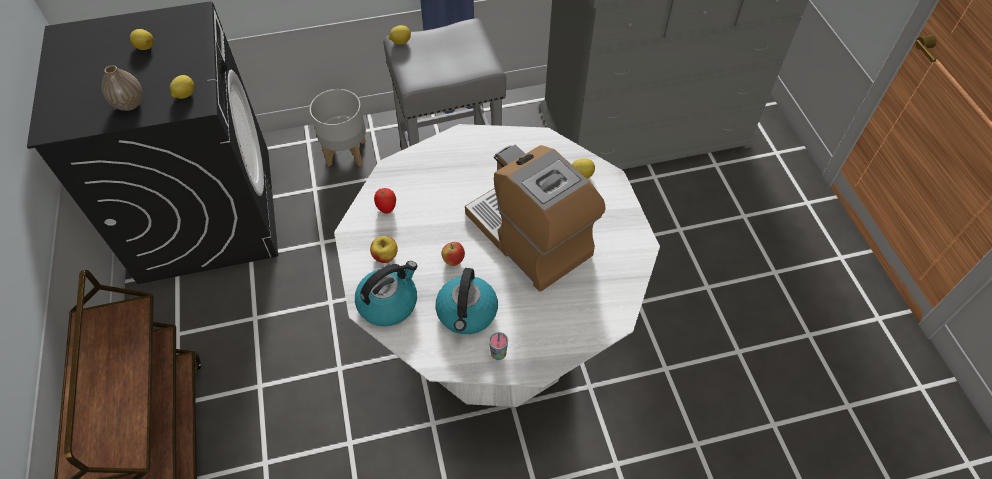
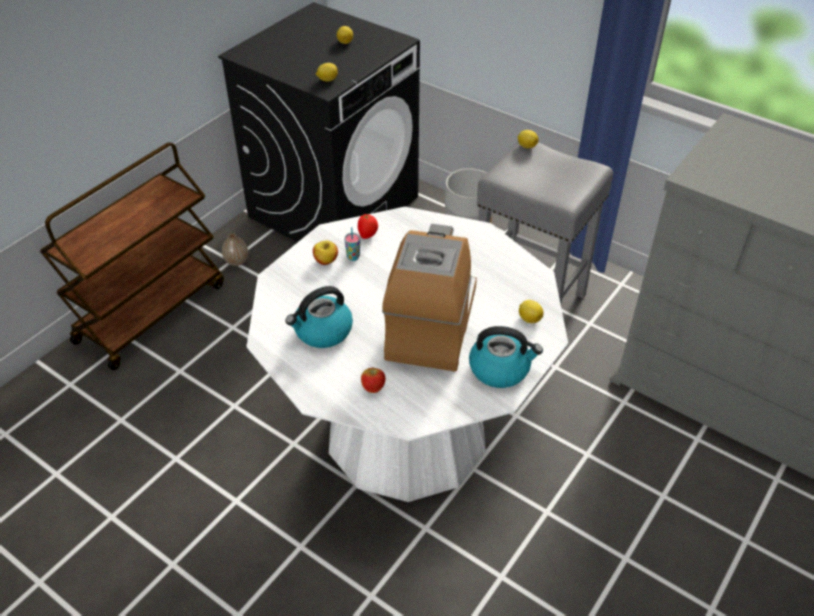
camera: 50 degrees right, 10 degrees down
vase [102,65,143,111] -> vase moved to [222,233,248,266]
kettle [355,261,417,326] -> kettle moved to [469,326,543,388]
apple [442,242,465,266] -> apple moved to [361,367,386,393]
cup [489,332,508,360] -> cup moved to [344,227,360,261]

